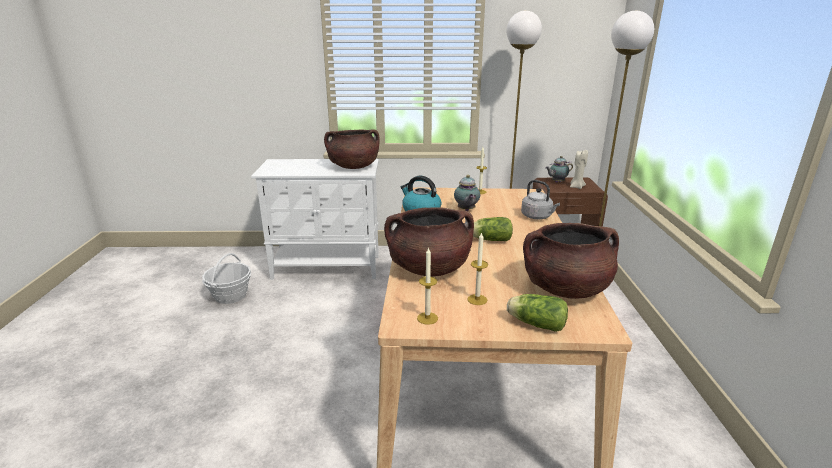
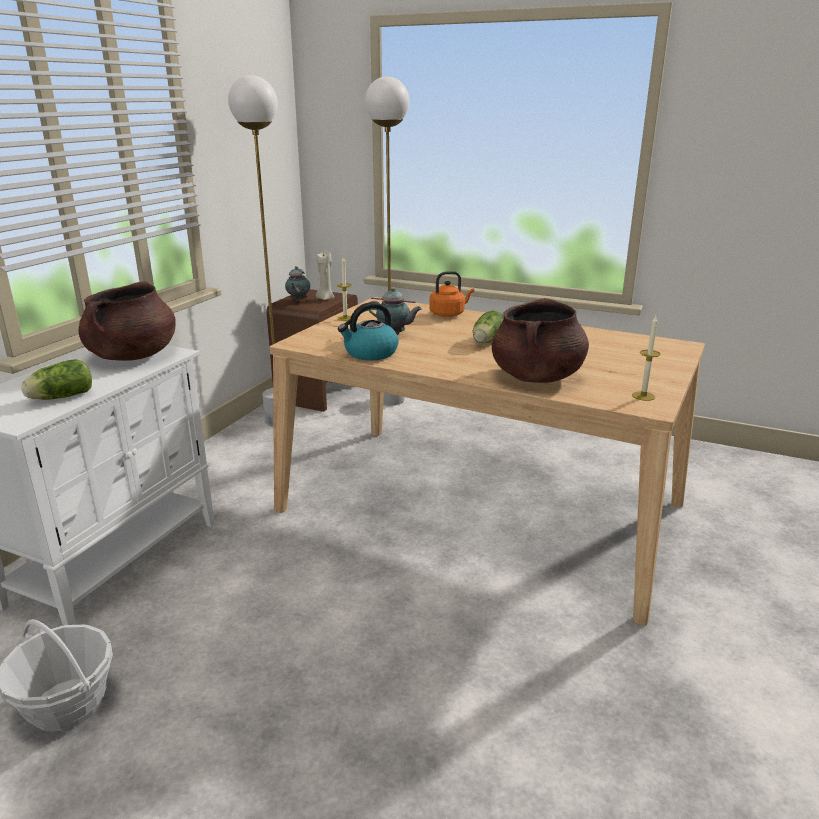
camera: 65 degrees left, 0 degrees up
candle [467,232,488,305] -> none
lettuce [507,294,568,332] -> lettuce moved to [21,359,92,400]
grey kettle [521,180,560,219] -> orange kettle [429,271,474,317]
brown cooking pot [523,223,619,299] -> none

